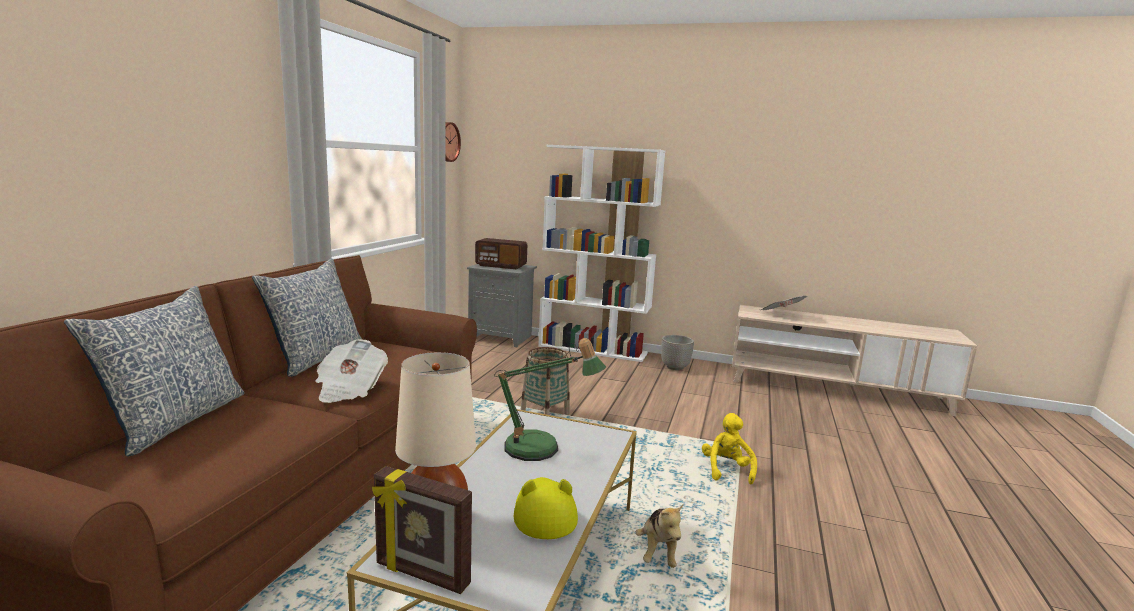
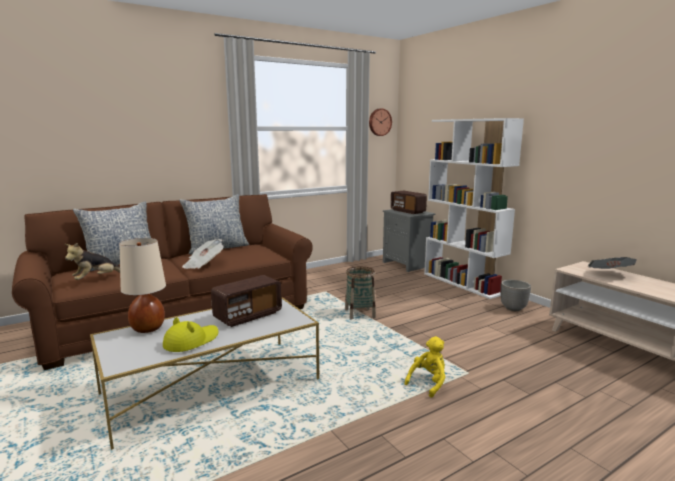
camera: 40 degrees right, 0 degrees up
picture frame [372,466,472,594] -> none
table lamp [494,338,606,461] -> radio [211,275,282,327]
plush toy [636,504,683,568] -> plush toy moved to [65,243,120,280]

